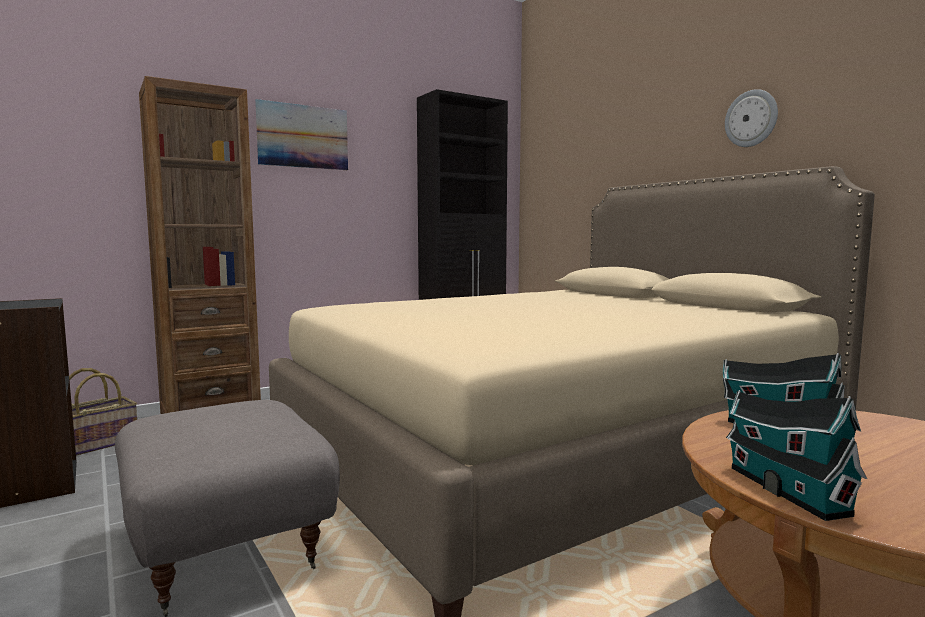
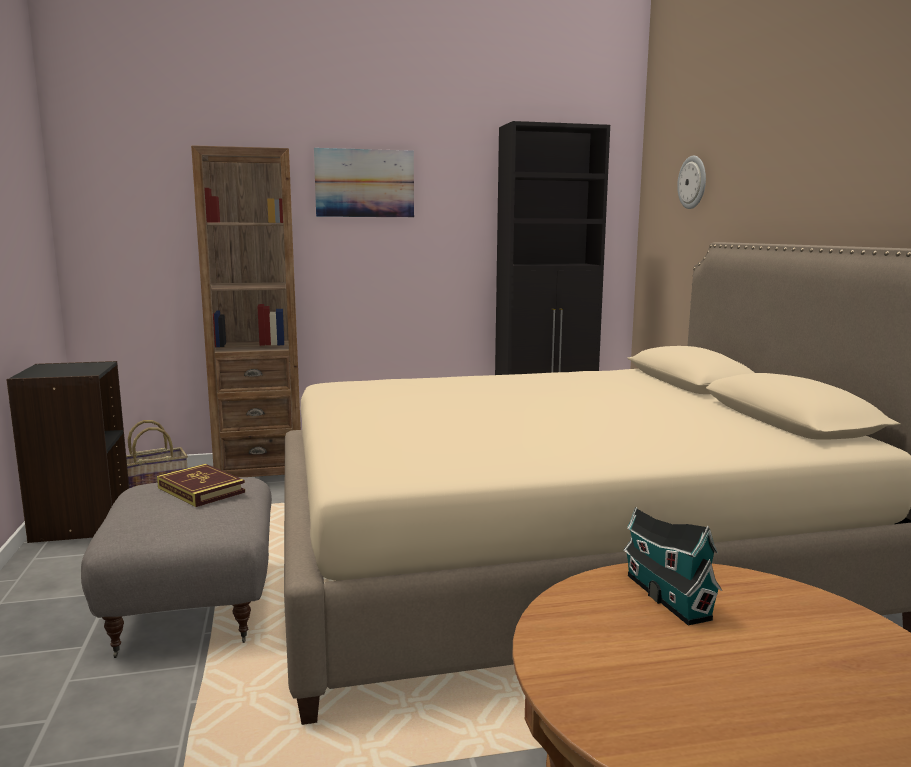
camera: 20 degrees right, 5 degrees up
wall clock [725,89,778,147] -> wall clock moved to [677,156,706,209]
toy house [726,390,867,521] -> none
none -> book [157,464,245,507]

